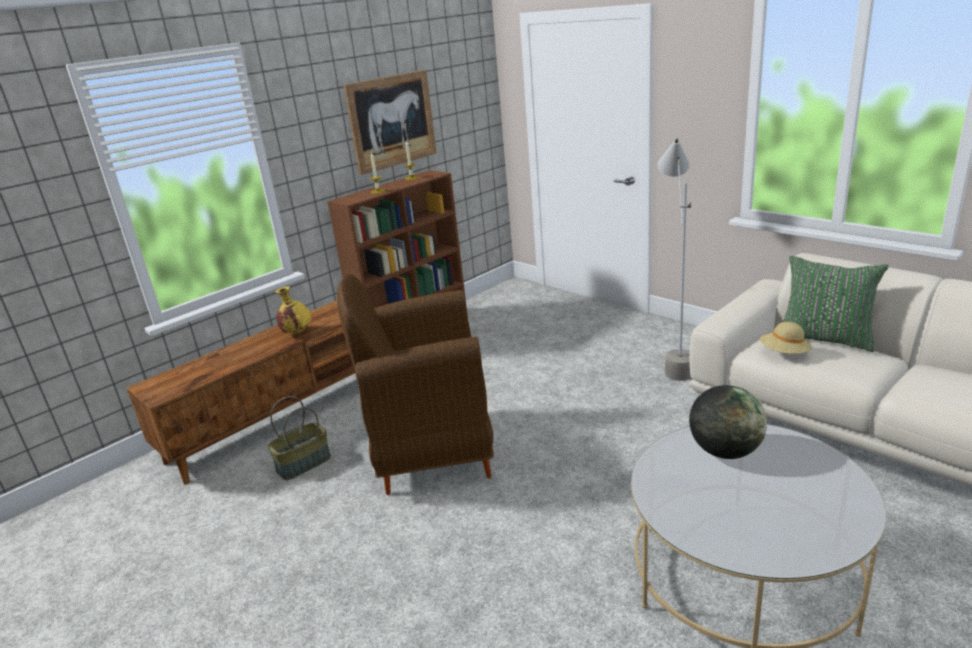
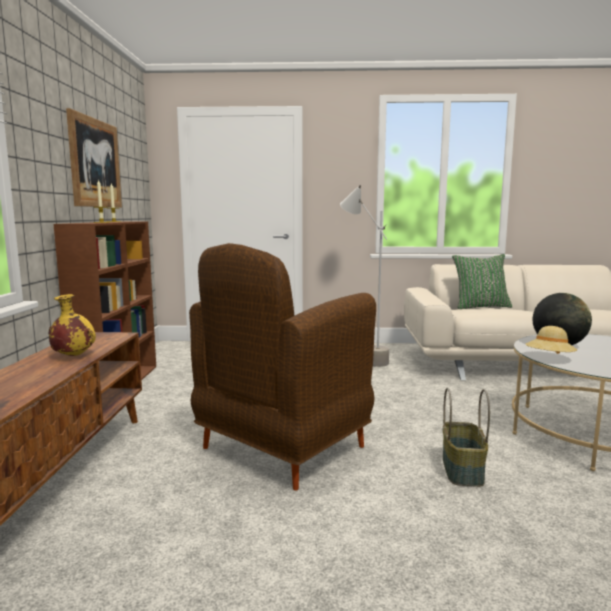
camera: 45 degrees left, 15 degrees down
basket [268,396,331,480] -> basket moved to [442,388,490,487]
beige hat [760,322,812,354] -> beige hat moved to [526,326,577,354]

